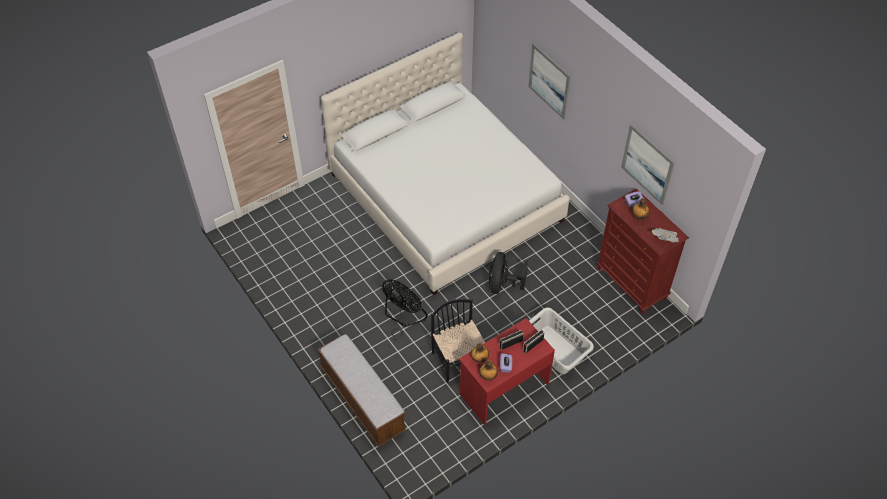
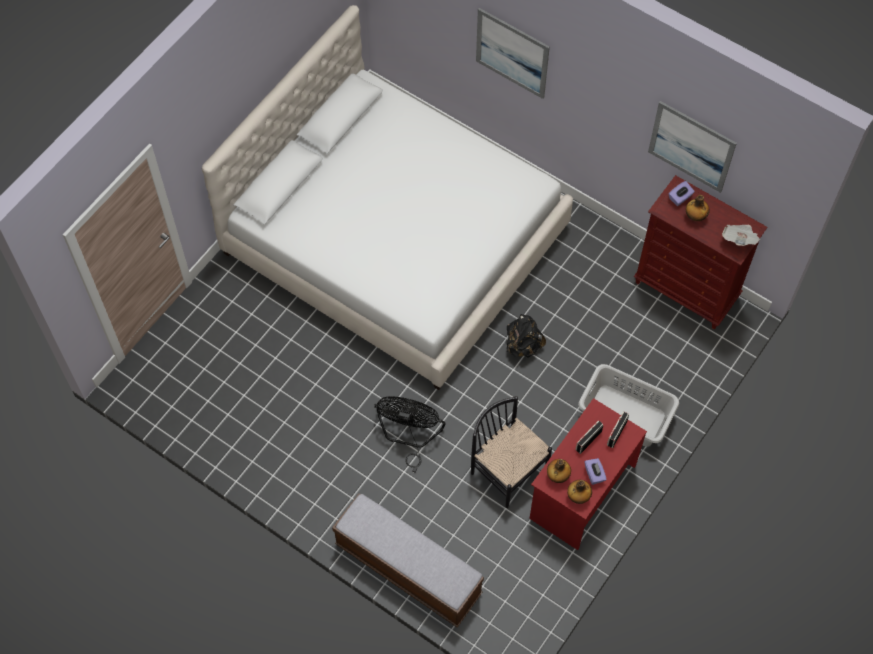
camera: 20 degrees left, 10 degrees up
black fan [489,252,528,294] -> black backpack [507,314,546,357]

